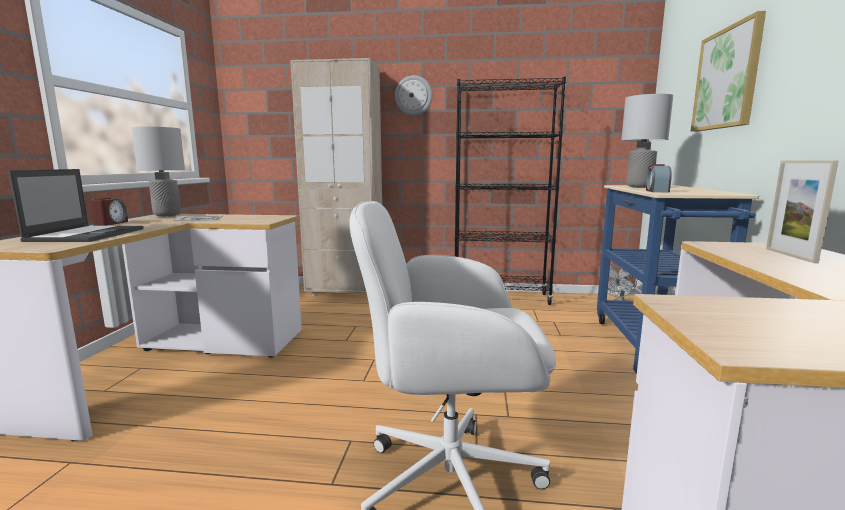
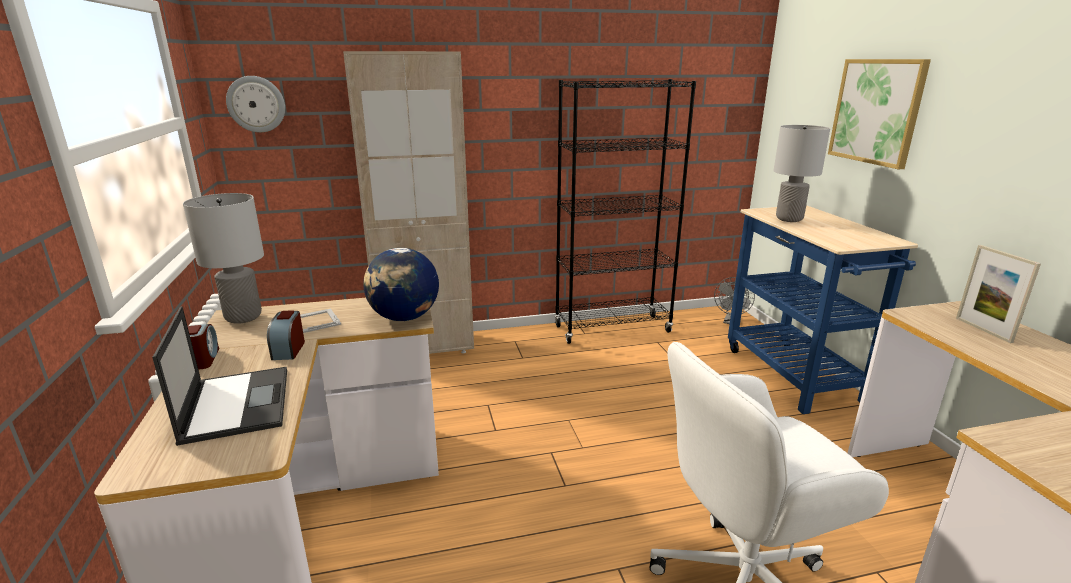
camera: 20 degrees left, 10 degrees up
wall clock [395,75,432,115] -> wall clock moved to [226,76,285,132]
alarm clock [646,164,672,192] -> alarm clock moved to [267,310,305,360]
none -> globe [364,248,439,321]

